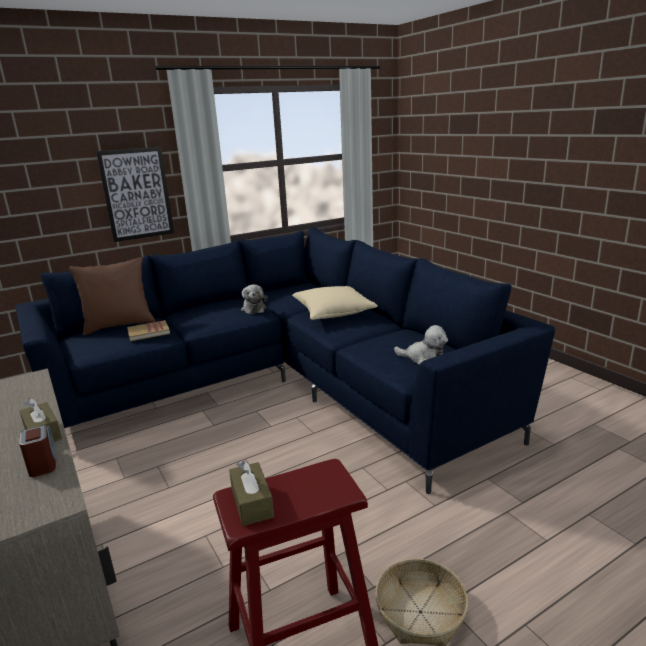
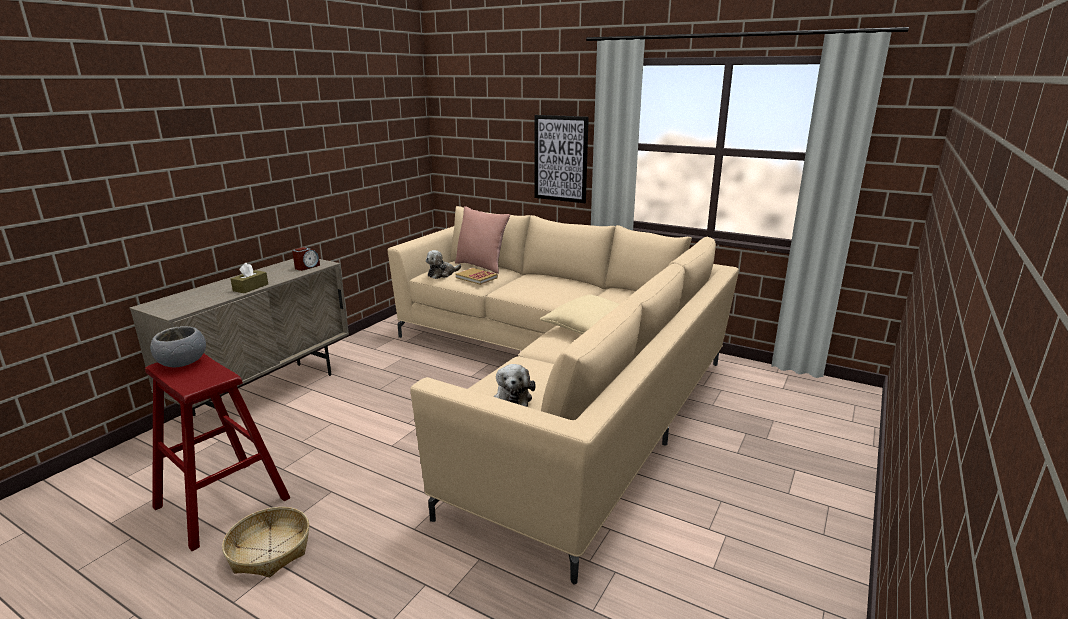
camera: 60 degrees right, 0 degrees up
blue sofa [15,227,555,494] -> beige sofa [388,206,739,585]
alarm clock [19,425,56,477] -> alarm clock moved to [292,247,320,271]
brown pillow [69,257,156,336] -> pink pillow [455,206,510,274]
brown tissue box [229,461,274,526] -> grey bowl [150,326,206,367]
plush toy [241,285,268,314] -> plush toy moved to [426,250,461,279]

